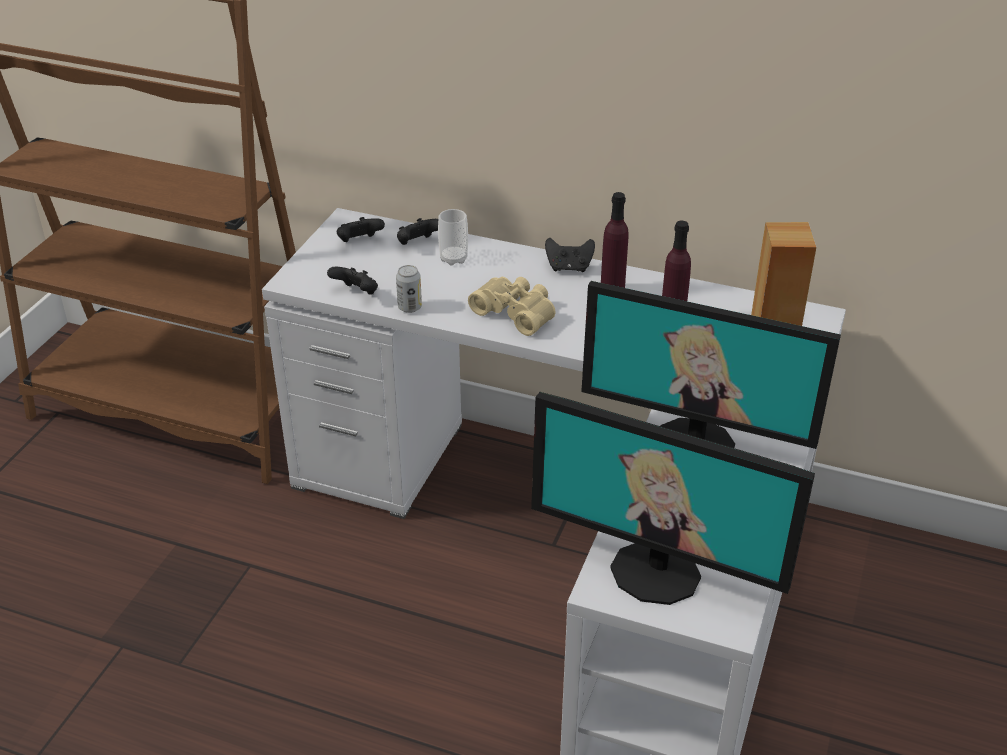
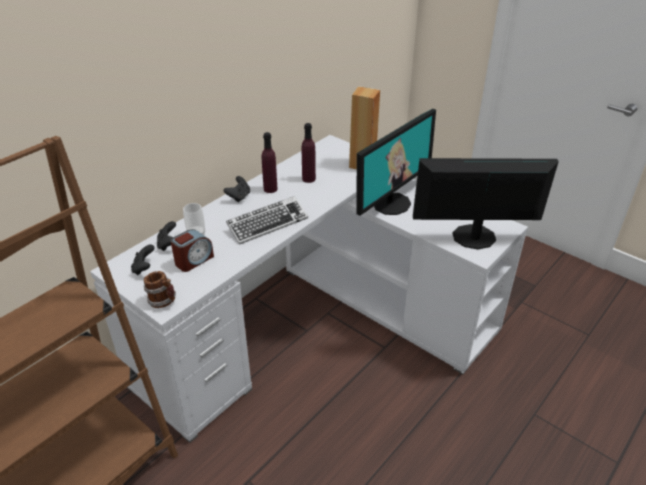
camera: 70 degrees left, 0 degrees up
black game controller [327,267,378,294] -> none
can [396,265,422,313] -> none
beige binoculars [468,277,555,336] -> keyboard [226,196,308,245]
monitor [531,392,815,605] -> monitor turned 135 degrees counterclockwise [413,158,559,249]
none -> mug [144,271,176,308]
none -> alarm clock [171,229,214,272]

